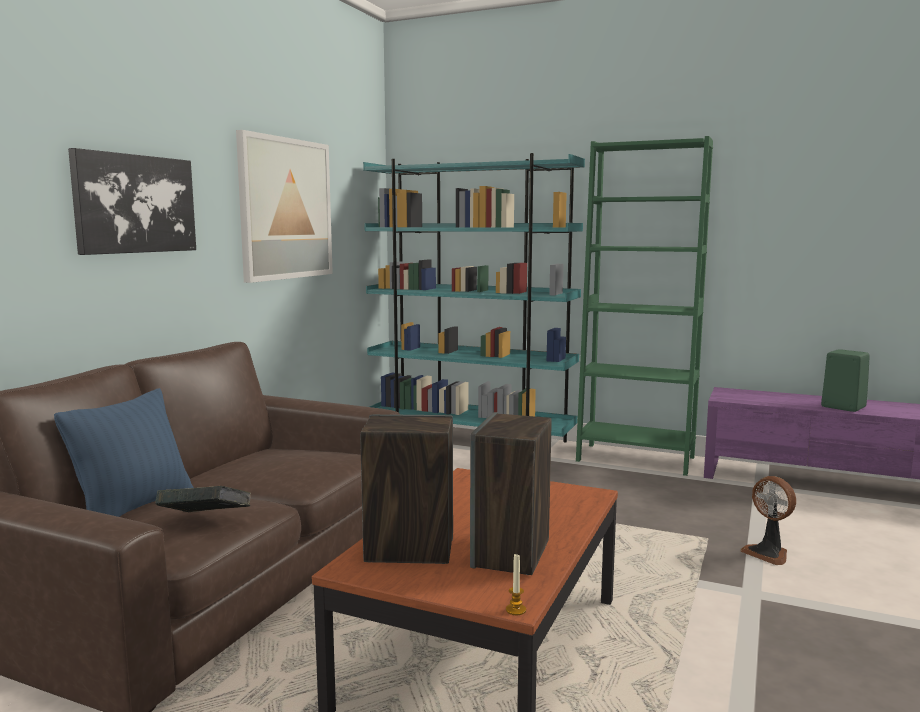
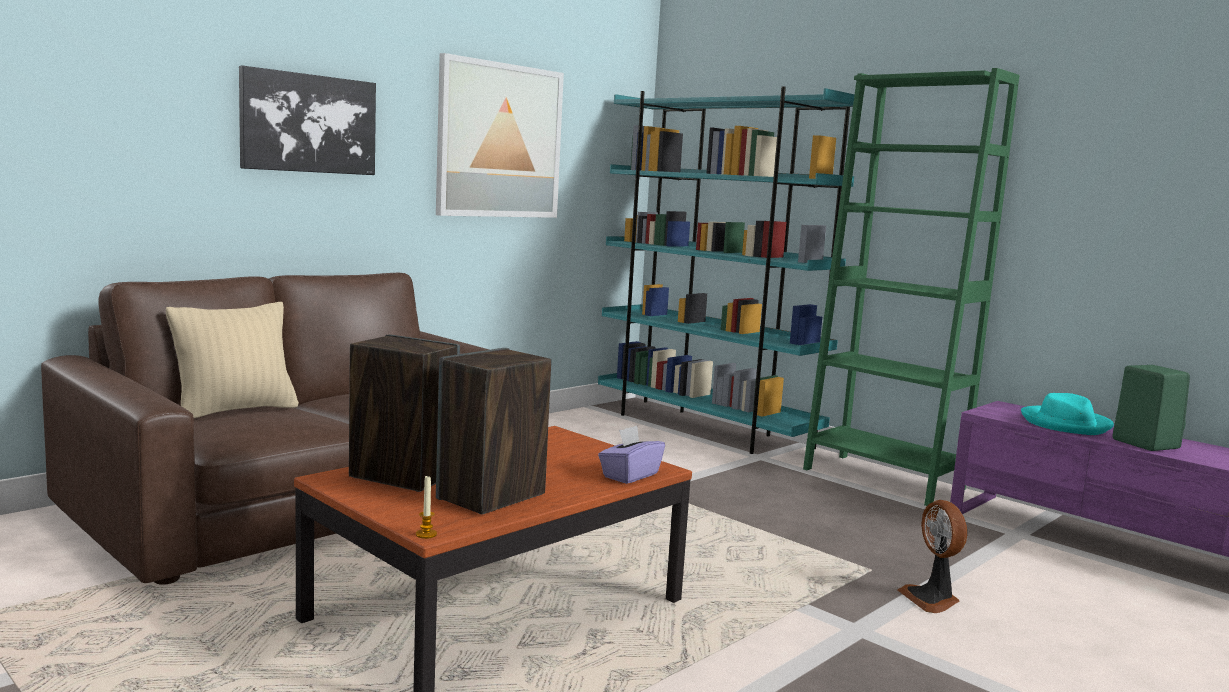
camera: 20 degrees right, 0 degrees up
blue pillow [54,388,193,517] -> beige pillow [166,302,299,418]
book [155,486,251,512] -> none
none -> purple tissue box [598,426,665,484]
none -> turquoise hat [1021,393,1114,435]

